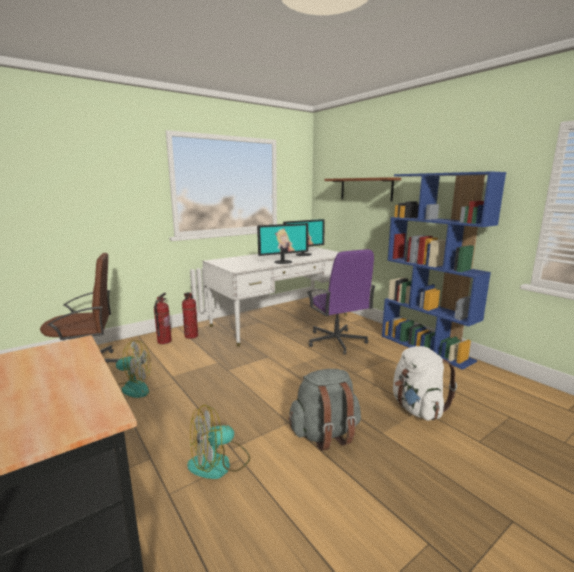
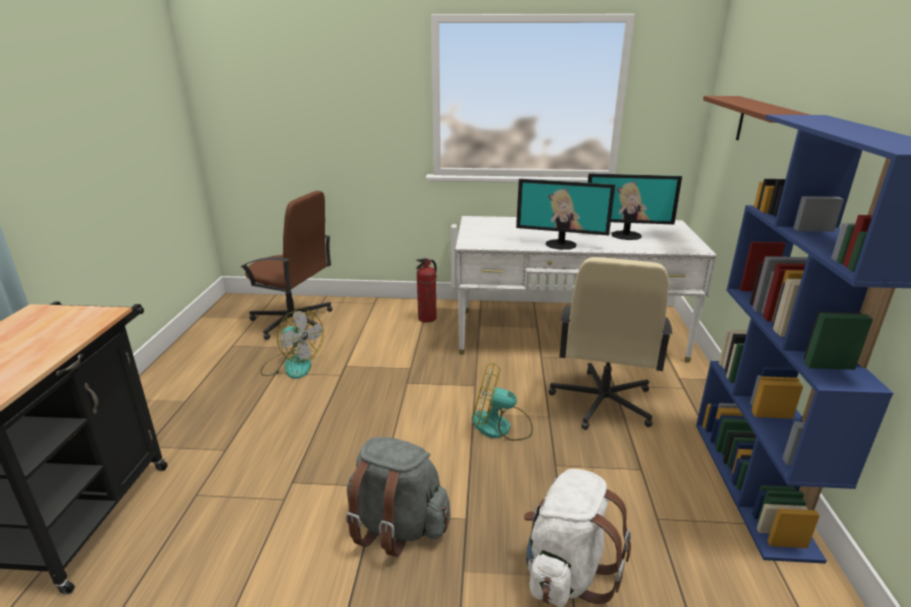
camera: 40 degrees right, 10 degrees up
fire extinguisher [154,293,172,344] -> none
fan [187,405,250,479] -> fan moved to [472,363,533,441]
purple office chair [307,249,376,355] -> beige office chair [549,257,672,430]

